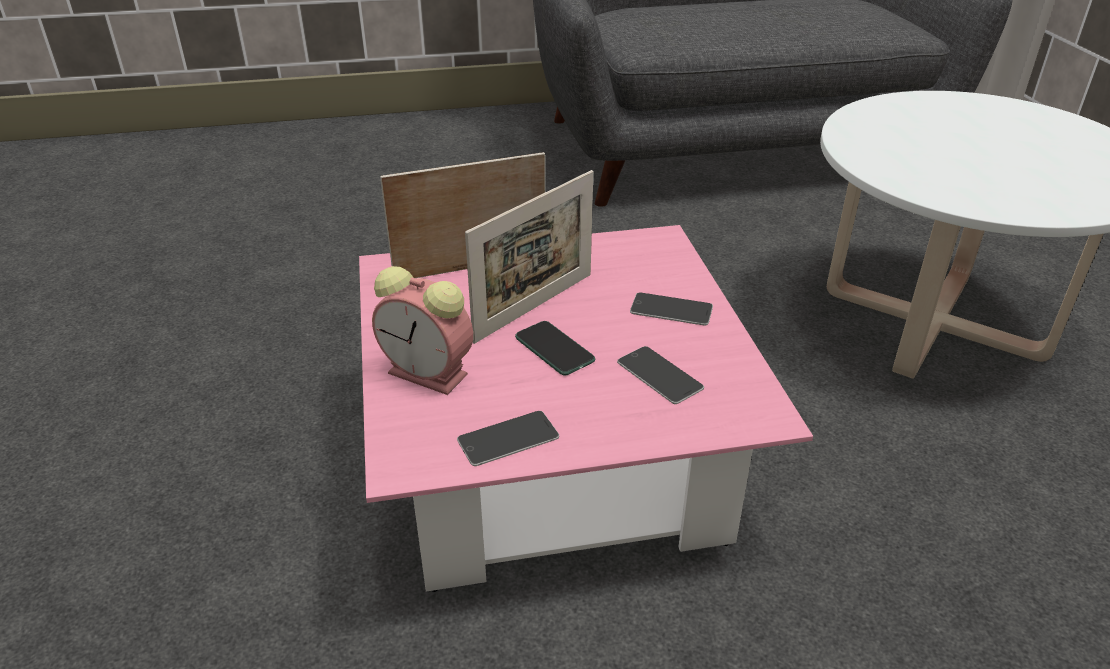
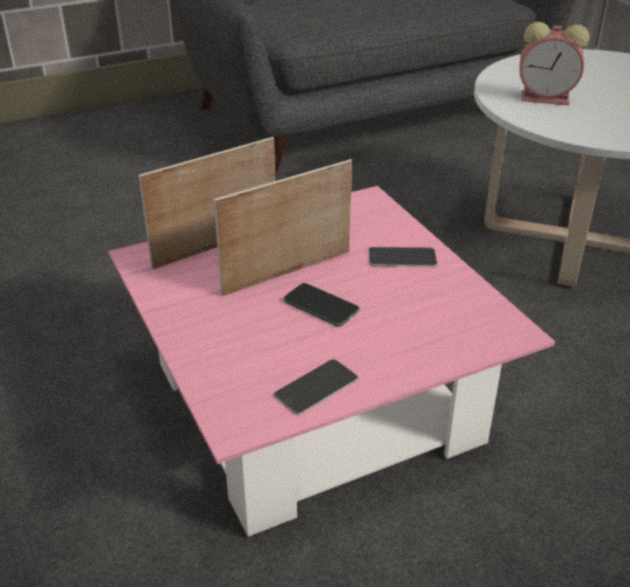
camera: 15 degrees left, 0 degrees up
alarm clock [372,266,473,395] -> alarm clock moved to [519,22,589,105]
picture frame [465,170,593,344] -> picture frame turned 150 degrees counterclockwise [214,159,352,296]
phone [617,346,704,404] -> none

